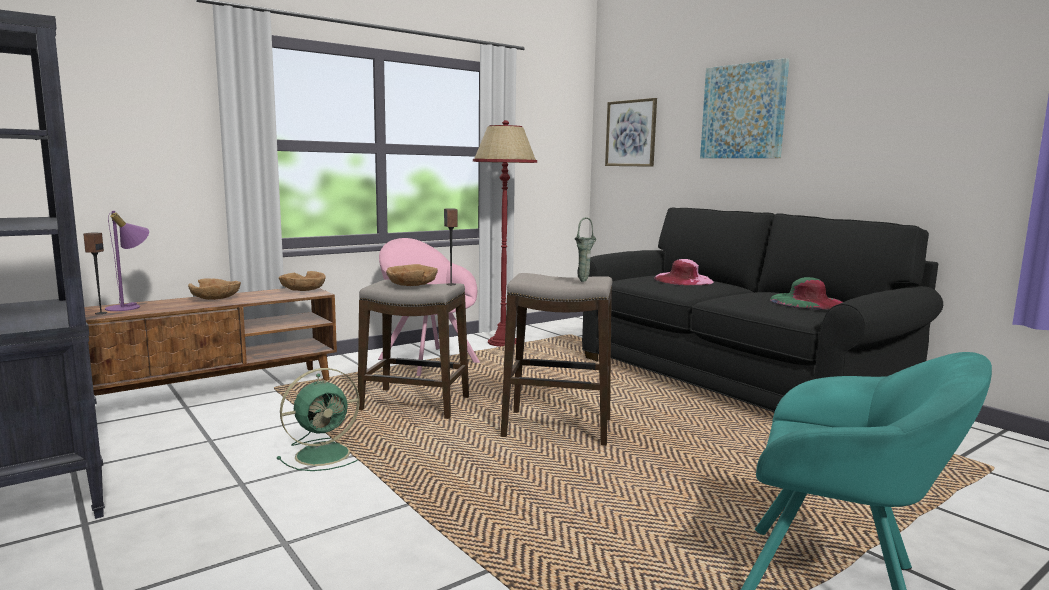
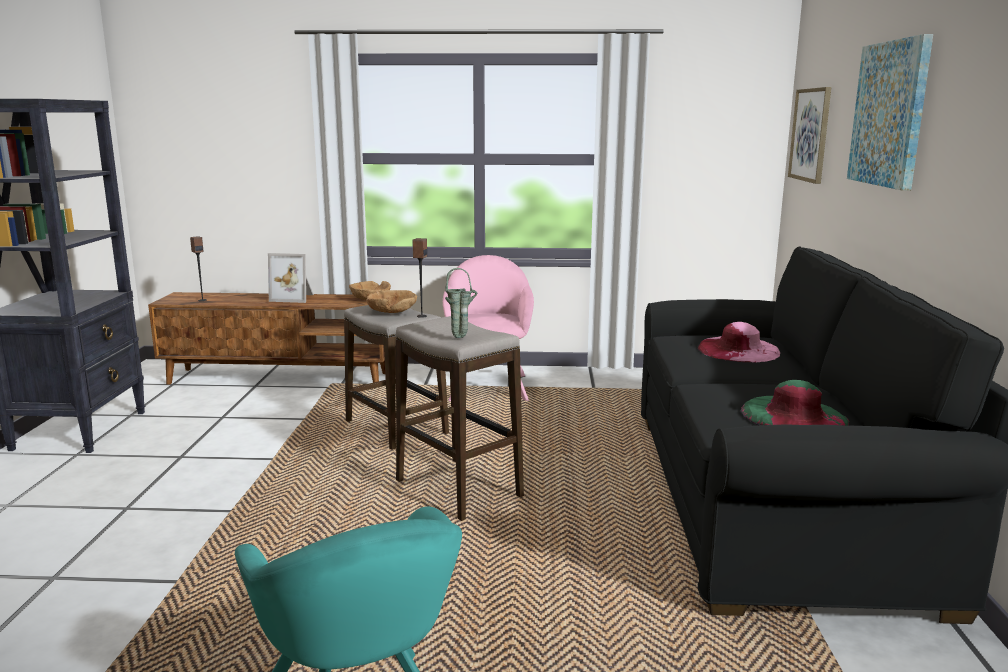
camera: 40 degrees right, 5 degrees up
purple table lamp [105,211,149,311] -> none
brown bowl [188,279,241,300] -> picture frame [268,253,314,303]
green fan [277,368,360,471] -> none
red floor lamp [473,120,537,347] -> none

